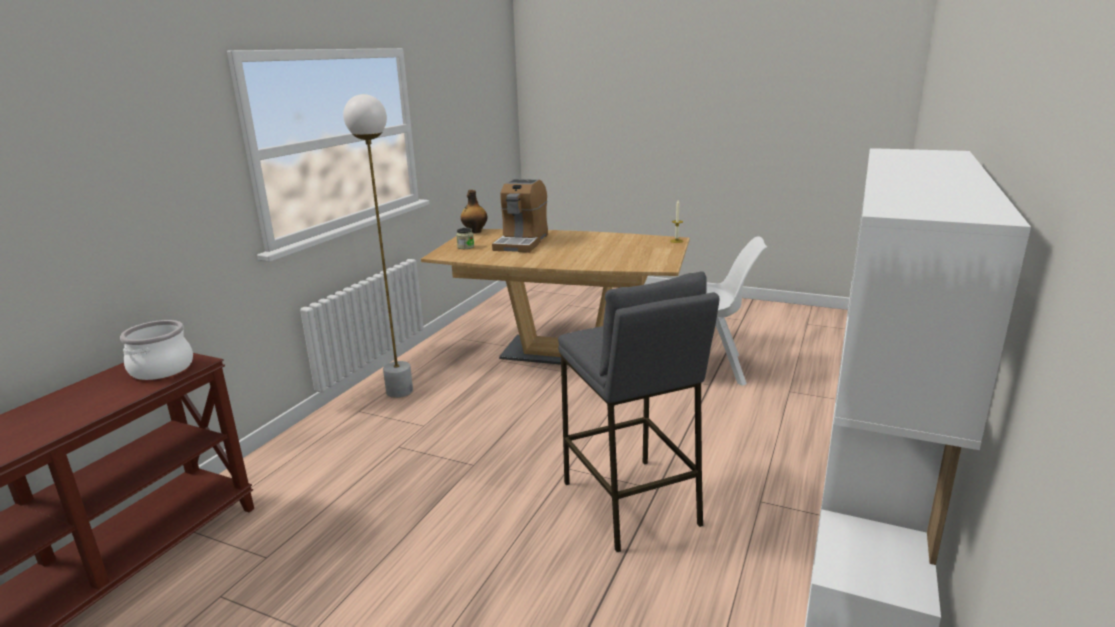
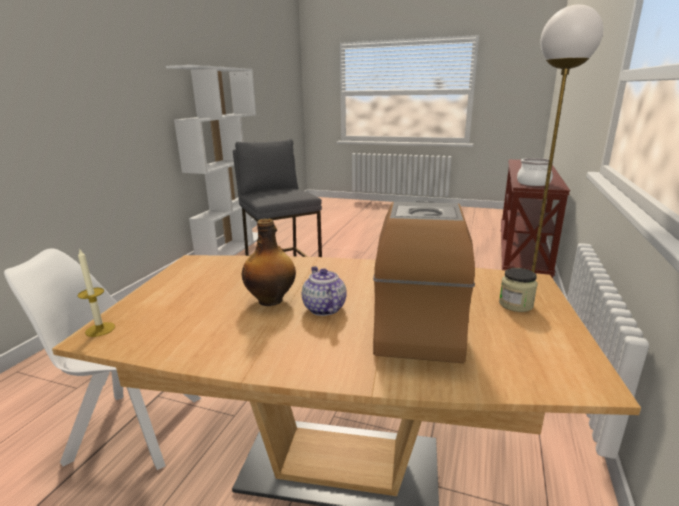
camera: 175 degrees right, 0 degrees up
bottle [461,190,487,233] -> bottle moved to [242,219,296,306]
none -> teapot [302,266,346,316]

